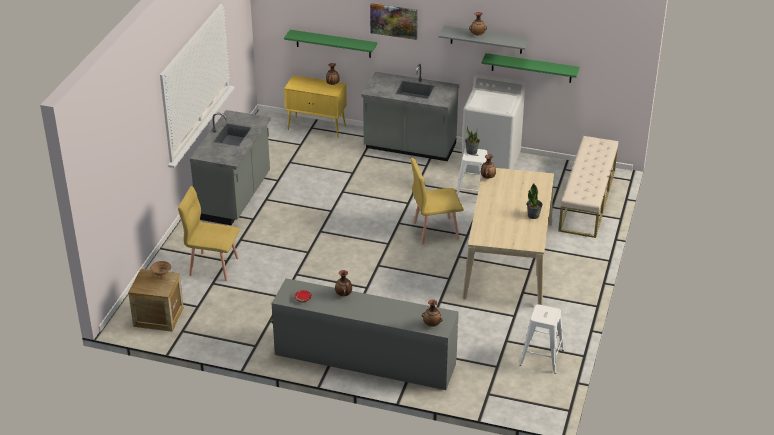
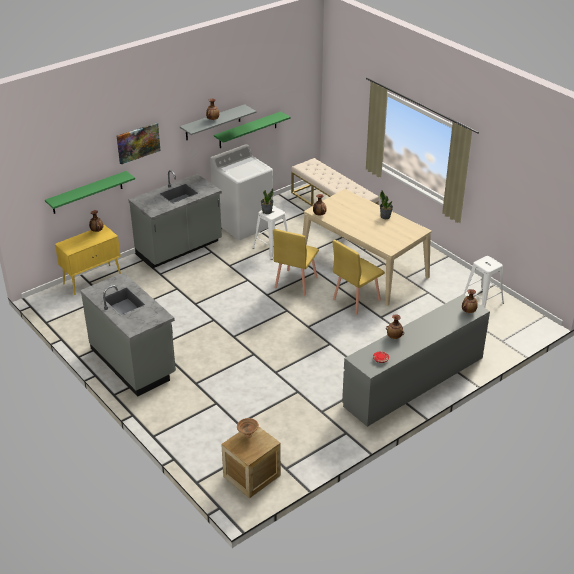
camera: 55 degrees left, 0 degrees up
yellow chair [178,186,240,281] -> yellow chair moved to [332,240,385,314]

